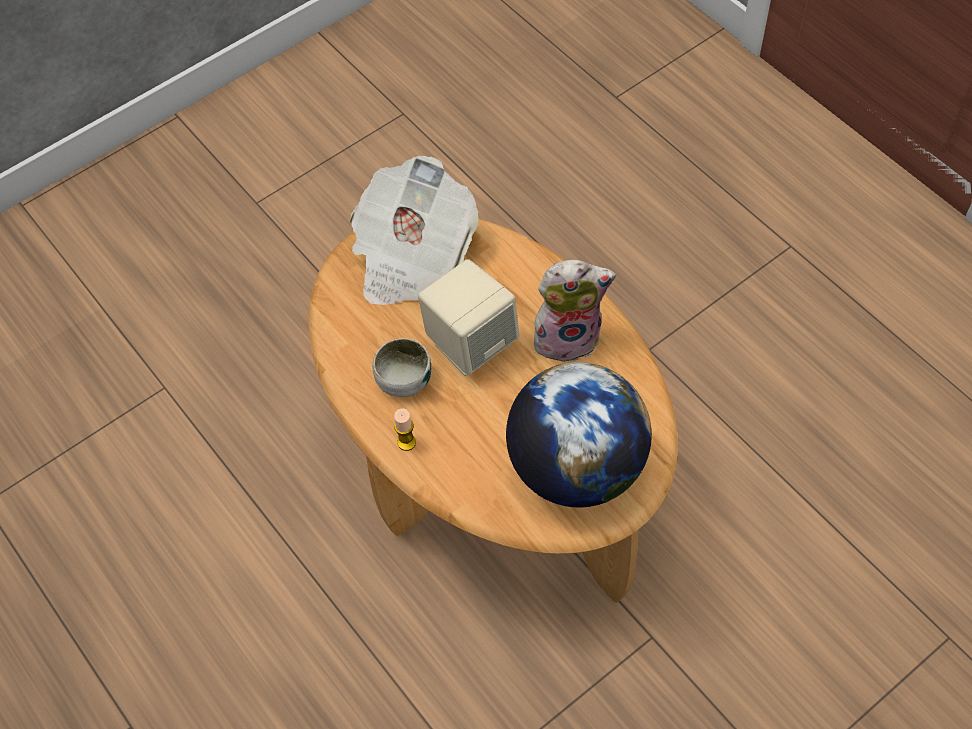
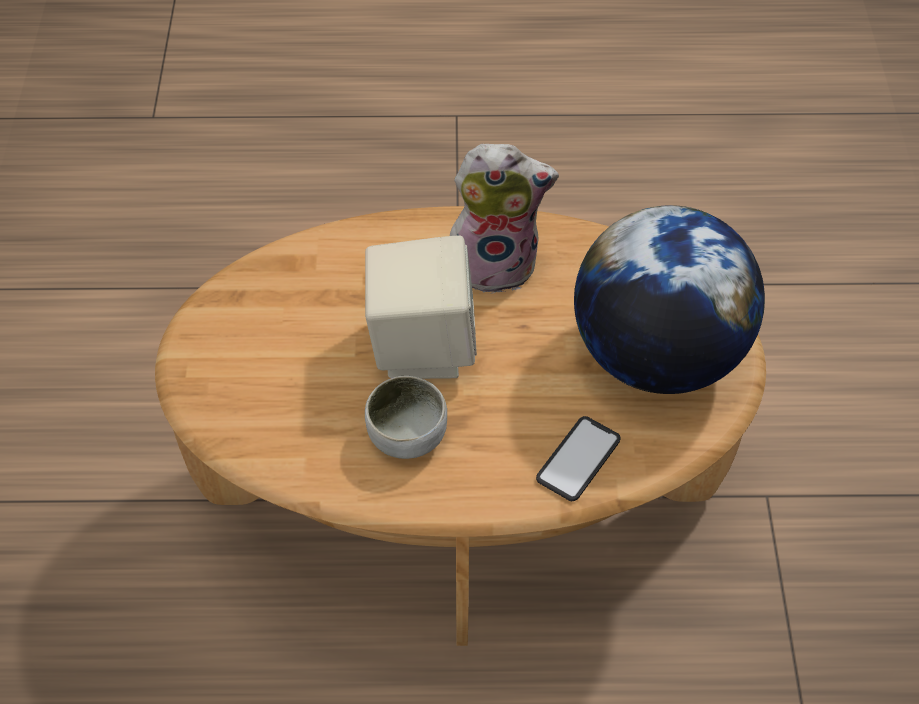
camera: 55 degrees left, 5 degrees down
newspaper [350,156,479,305] -> none
candle [394,408,416,451] -> none
plush toy [534,260,616,364] -> plush toy turned 60 degrees clockwise [450,144,559,294]
none -> phone [536,416,621,501]

